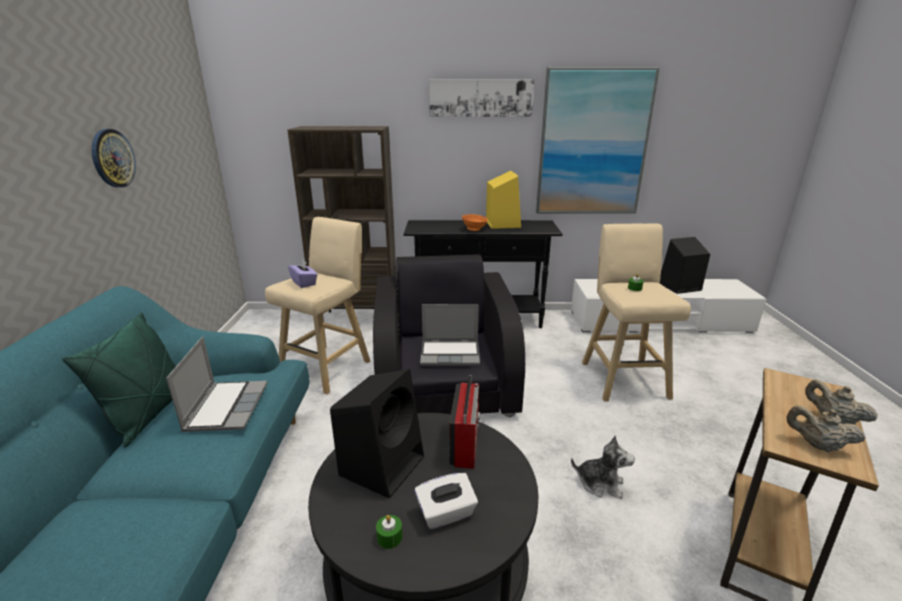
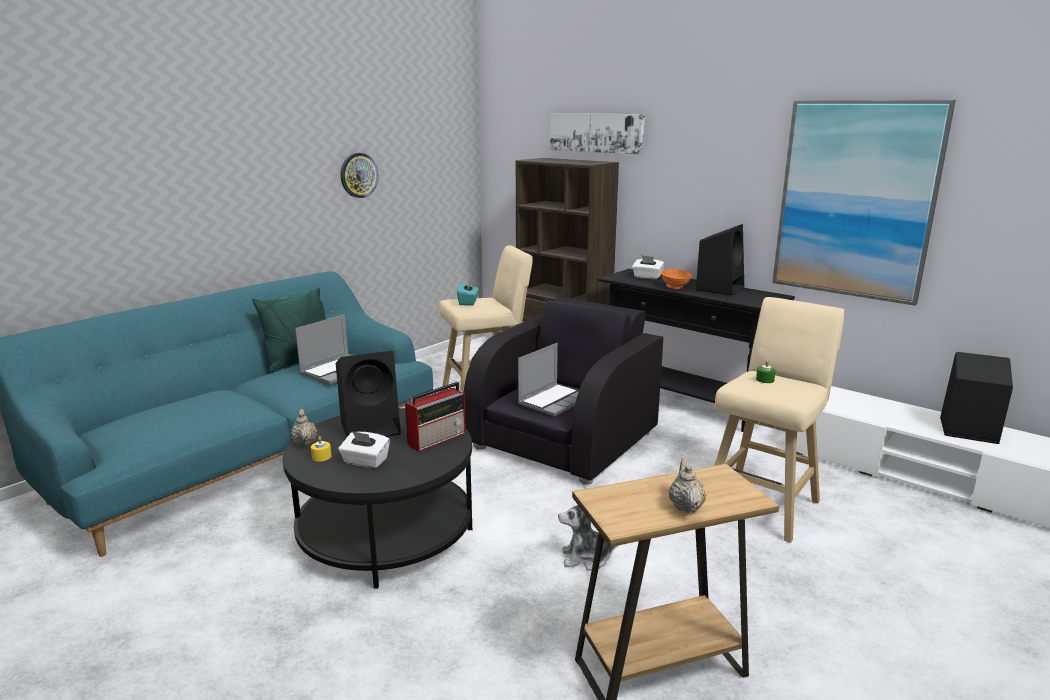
camera: 40 degrees right, 5 degrees down
purple tissue box [288,259,317,288] -> turquoise tissue box [457,280,478,305]
green candle [376,515,403,549] -> yellow candle [311,436,331,462]
laptop [420,304,480,366] -> laptop turned 90 degrees counterclockwise [518,343,579,417]
picture [429,79,534,117] -> picture moved to [550,113,645,154]
yellow speaker [486,171,521,229] -> black speaker [696,224,744,295]
plush toy [571,435,635,499] -> plush toy turned 120 degrees clockwise [558,504,619,571]
beige teapot [786,405,866,452] -> beige teapot moved to [291,409,317,446]
none -> white tissue box [632,255,664,279]

